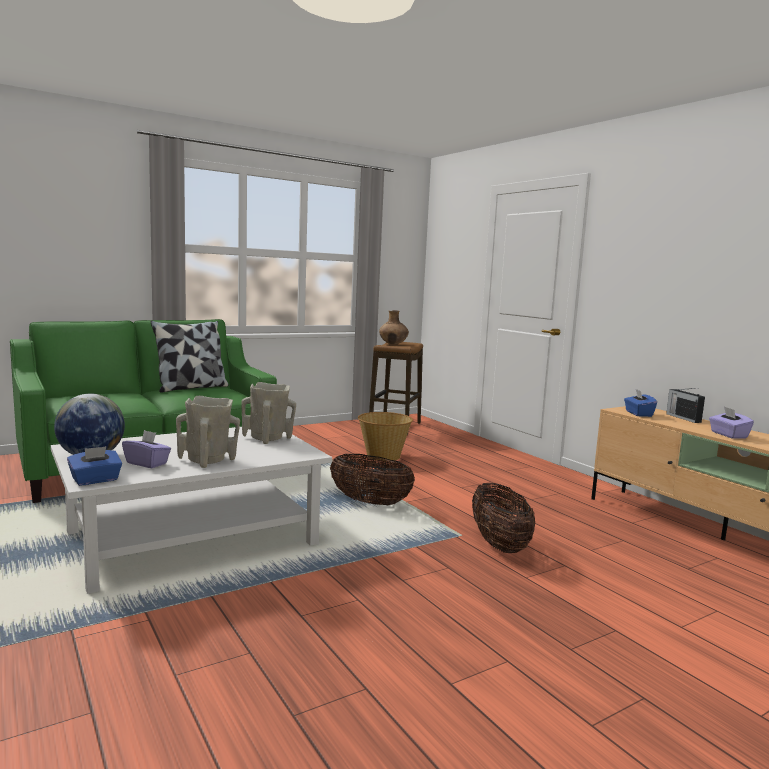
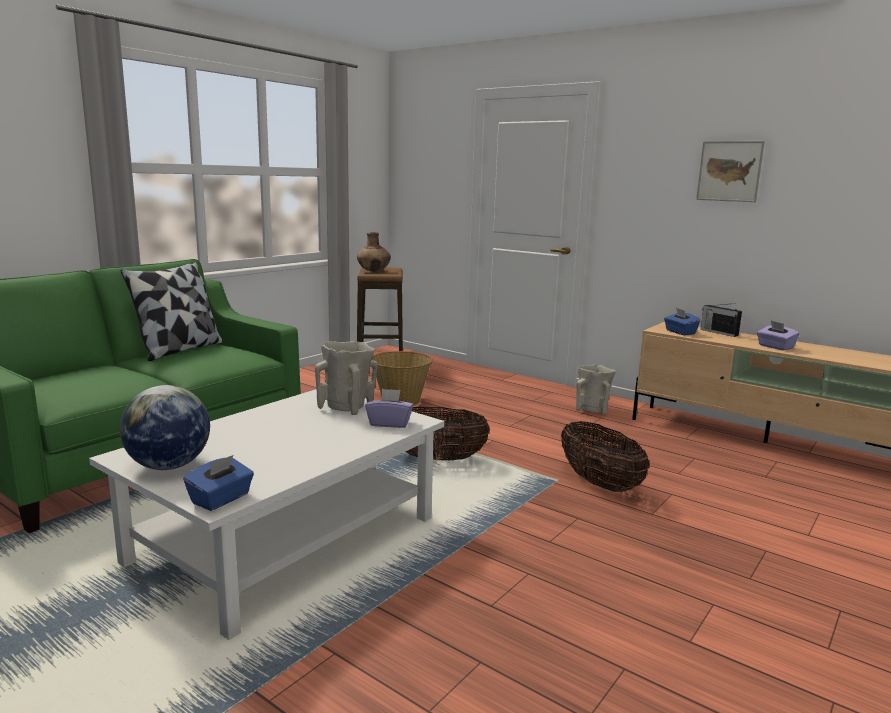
camera: 20 degrees left, 5 degrees up
purple tissue box [122,430,171,468] -> purple tissue box moved to [365,389,413,428]
beige vase [176,396,240,468] -> beige vase moved to [576,364,616,415]
none -> picture [696,141,765,202]

